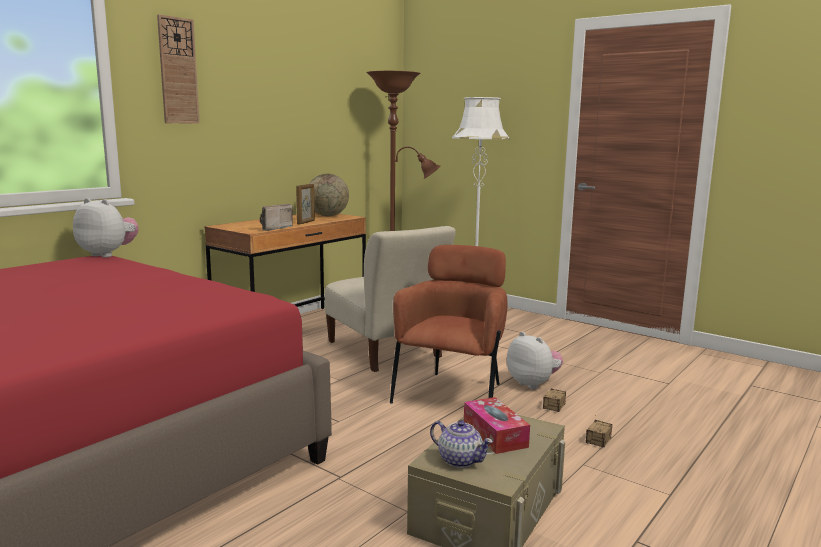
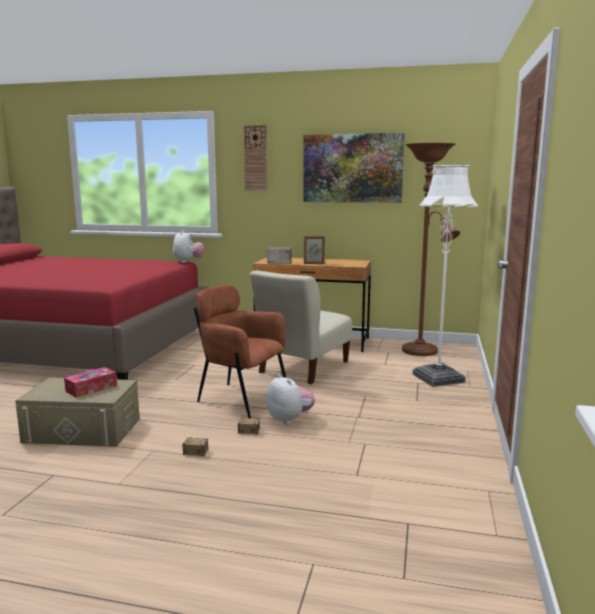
camera: 65 degrees right, 0 degrees up
globe [309,174,349,216] -> none
brown armchair [390,245,508,403] -> brown armchair turned 150 degrees counterclockwise [194,285,286,418]
teapot [430,420,493,468] -> none
plush toy [507,332,563,389] -> plush toy turned 60 degrees counterclockwise [266,374,315,425]
none -> picture [303,133,405,203]

